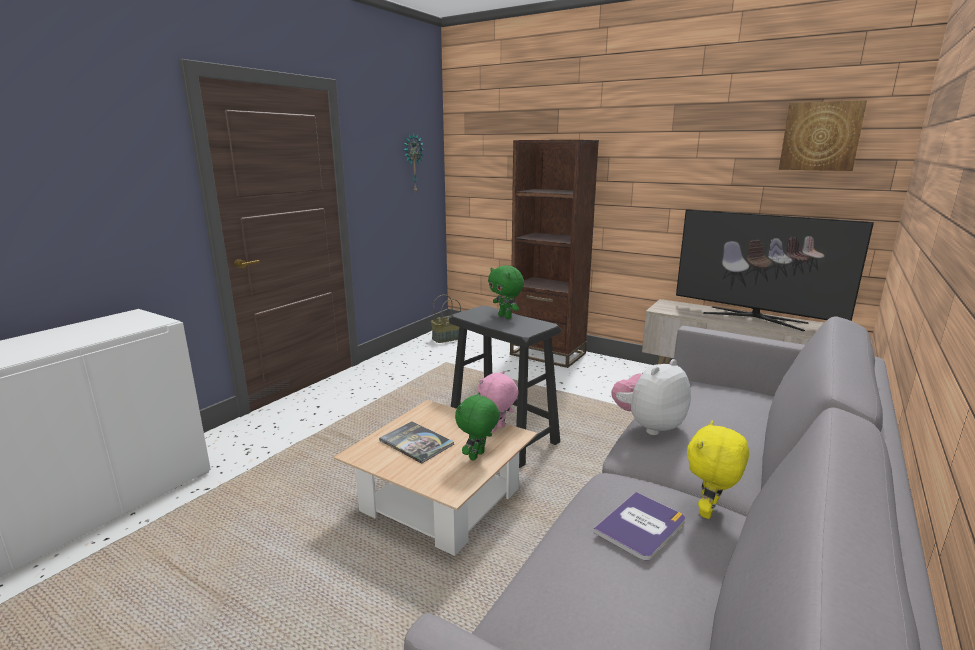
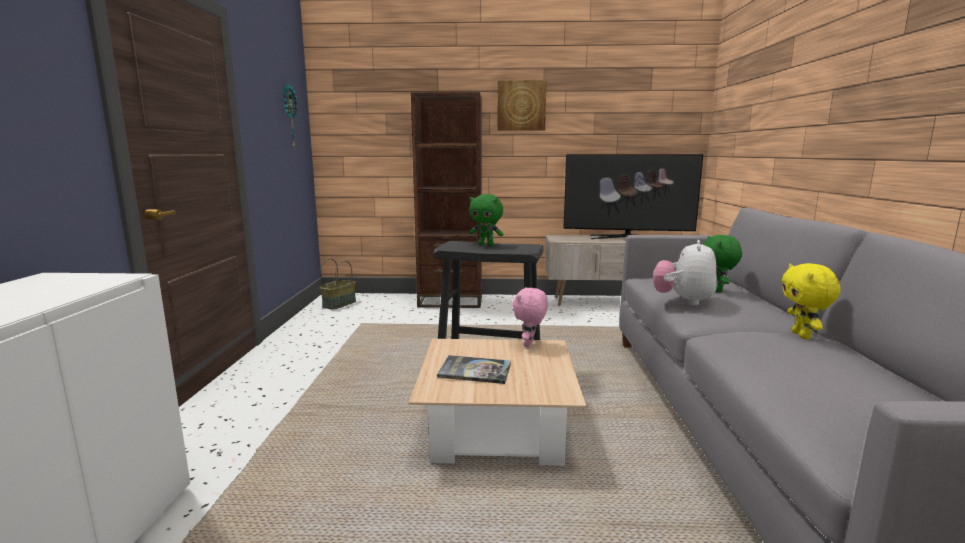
camera: 30 degrees left, 5 degrees down
green plush toy [455,392,500,461] -> green plush toy moved to [703,235,742,292]
book [593,492,685,561] -> none
picture [779,100,867,171] -> picture moved to [498,80,547,131]

